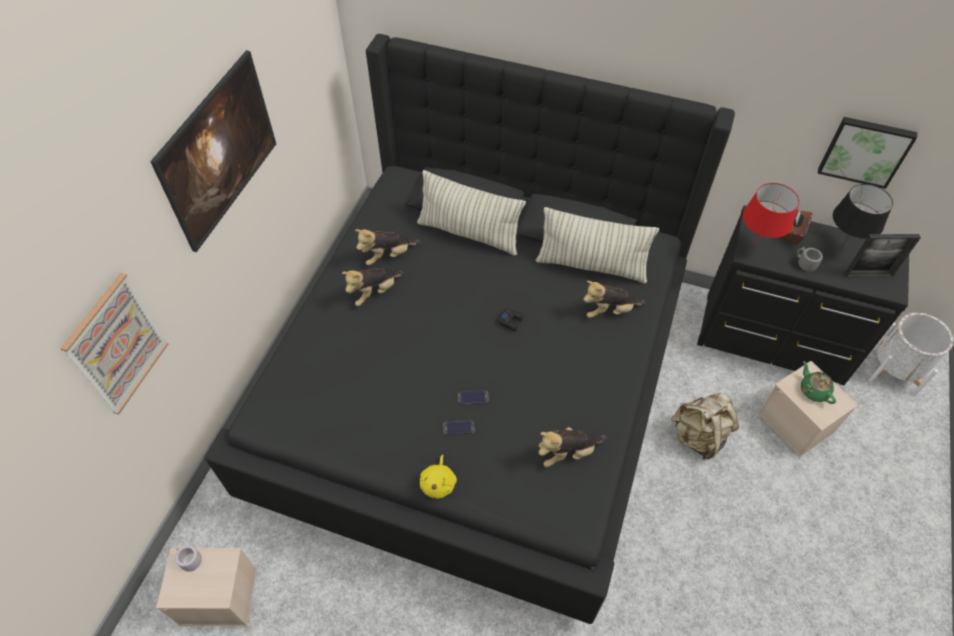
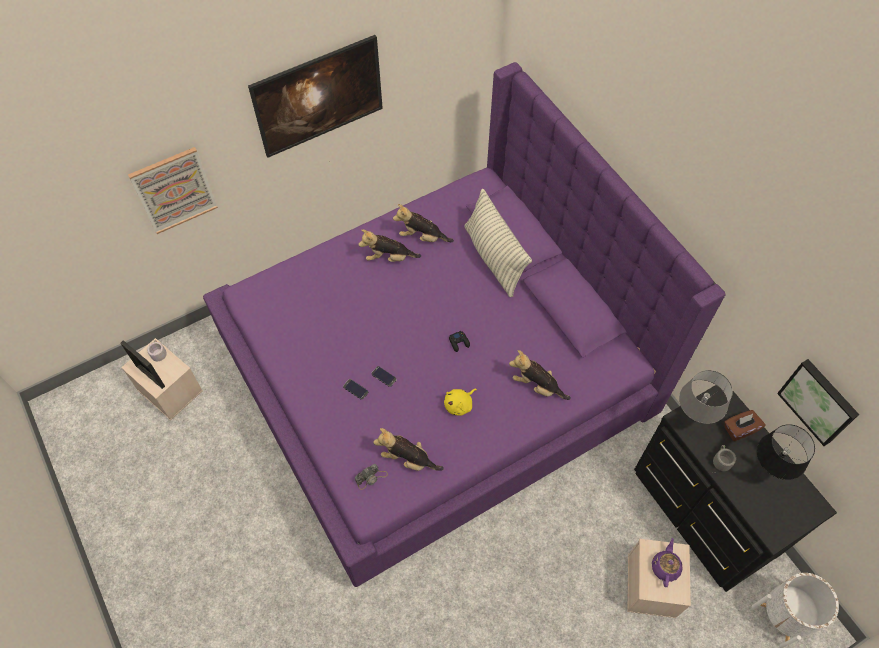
camera: 40 degrees right, 5 degrees up
black bed [205,34,735,624] -> purple bed [203,62,726,587]
yellow plush toy [420,455,457,499] -> yellow plush toy moved to [444,389,477,416]
pillow [536,207,659,283] -> none
beige backpack [671,393,739,459] -> none
red table lamp [743,183,799,249] -> grey table lamp [679,370,733,424]
green teapot [801,361,836,404] -> purple teapot [652,538,683,587]
picture frame [844,234,921,277] -> picture frame moved to [121,340,165,389]
none -> camera [355,464,388,490]

